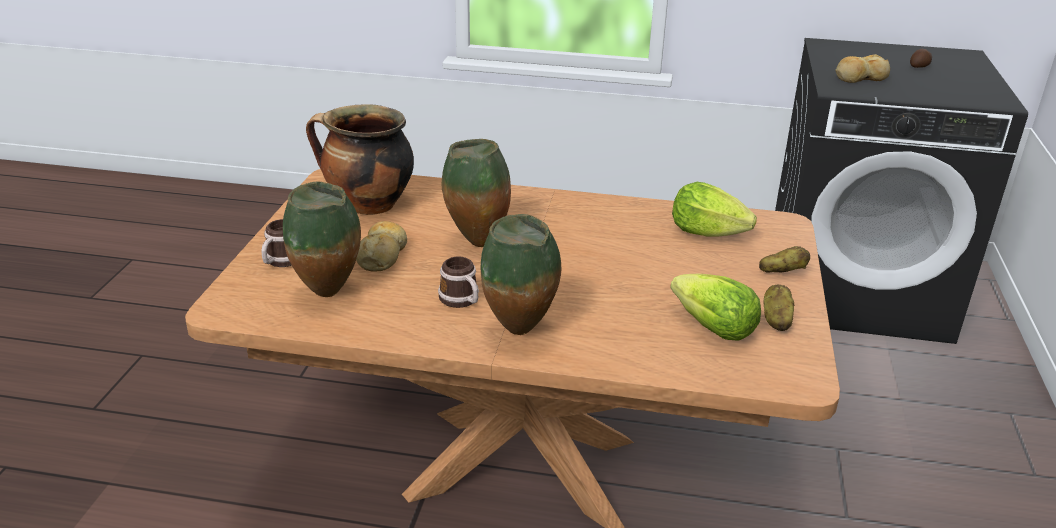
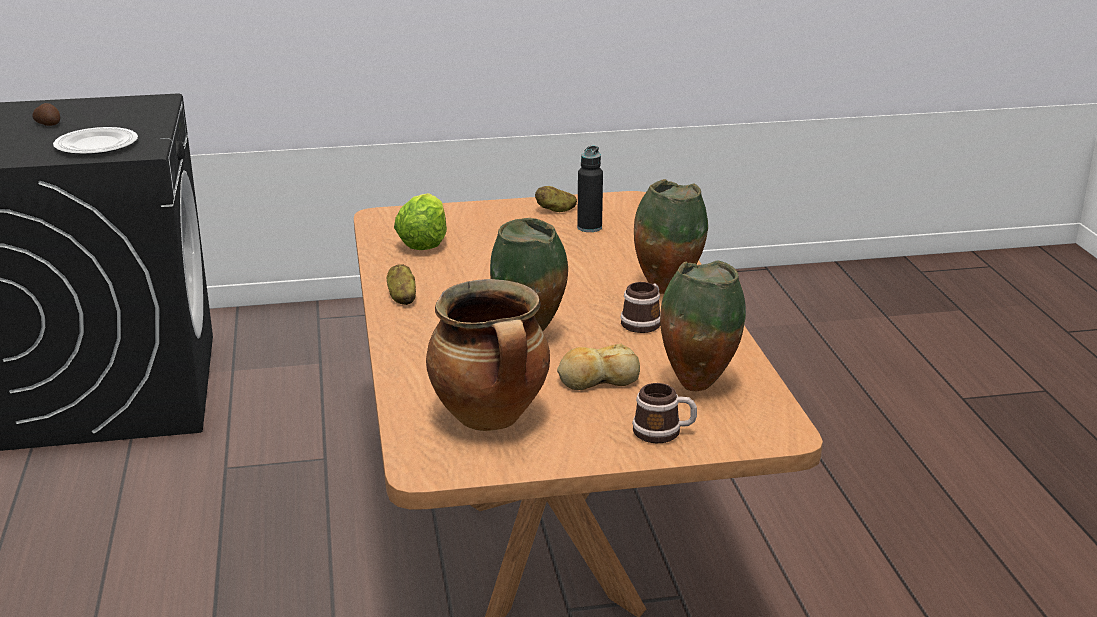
camera: 110 degrees left, 5 degrees down
lettuce [670,274,761,341] -> black bottle [577,145,603,232]
potato [759,246,810,273] -> potato moved to [387,264,416,305]
bread [836,54,890,83] -> plate [53,127,138,155]

